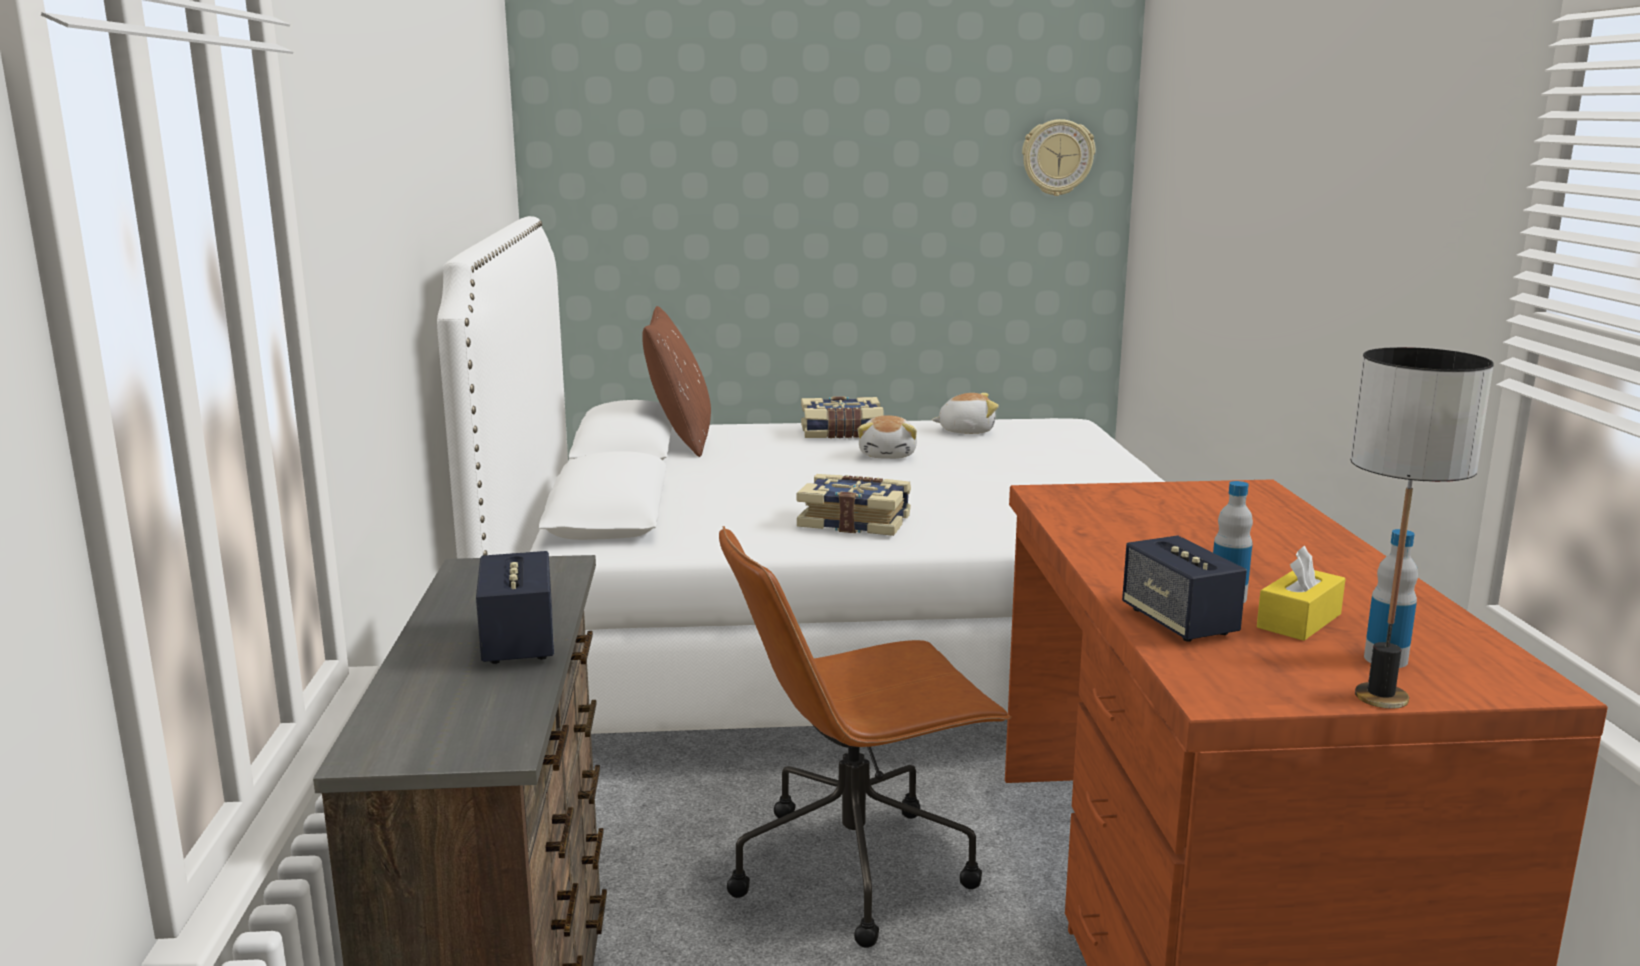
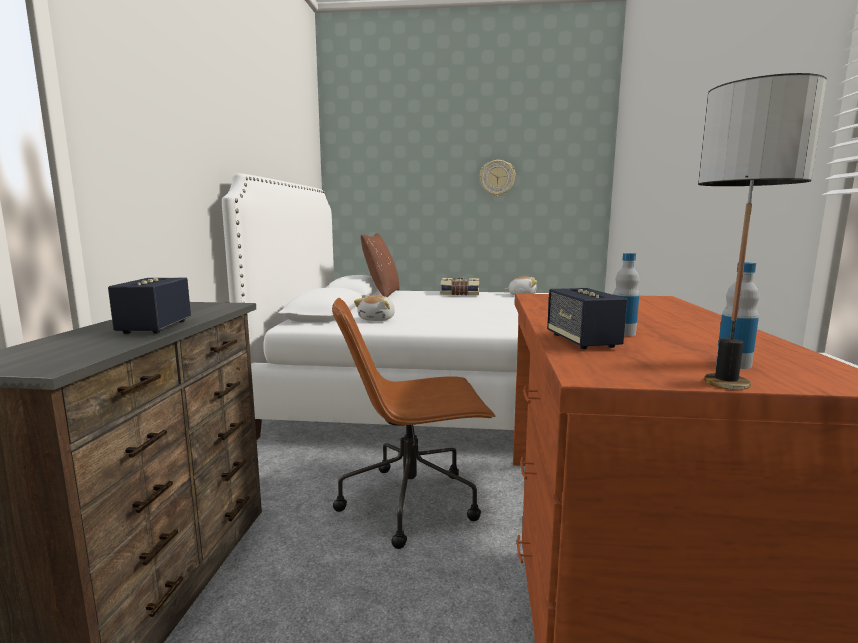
camera: 10 degrees right, 5 degrees down
book [797,474,911,536] -> none
plush toy [858,415,917,459] -> plush toy moved to [354,295,395,321]
wall clock [1022,119,1095,196] -> wall clock moved to [480,160,516,197]
yellow tissue box [1257,545,1345,641] -> none

